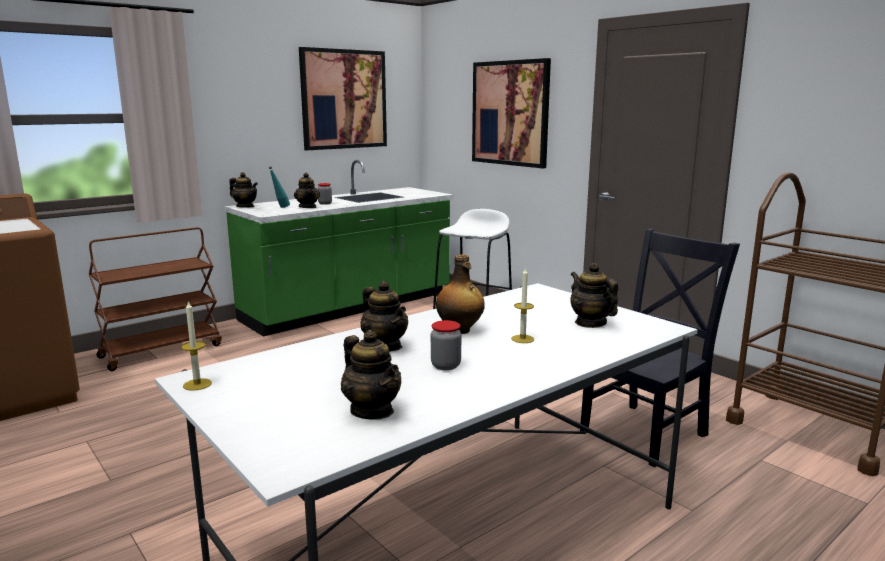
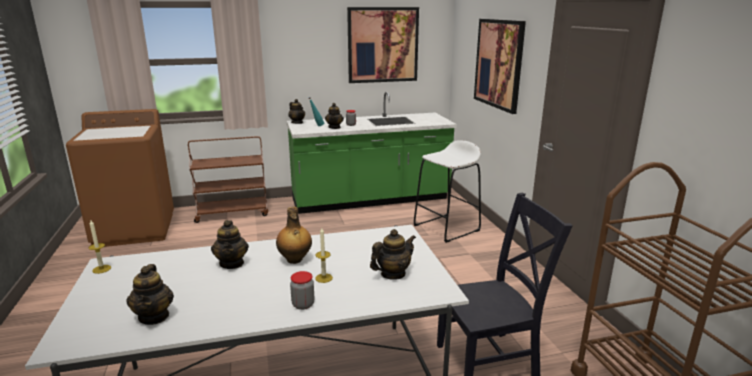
camera: 25 degrees right, 5 degrees up
jar [431,320,461,370] -> jar moved to [290,271,314,310]
teapot [571,263,618,328] -> teapot turned 60 degrees clockwise [370,229,416,280]

